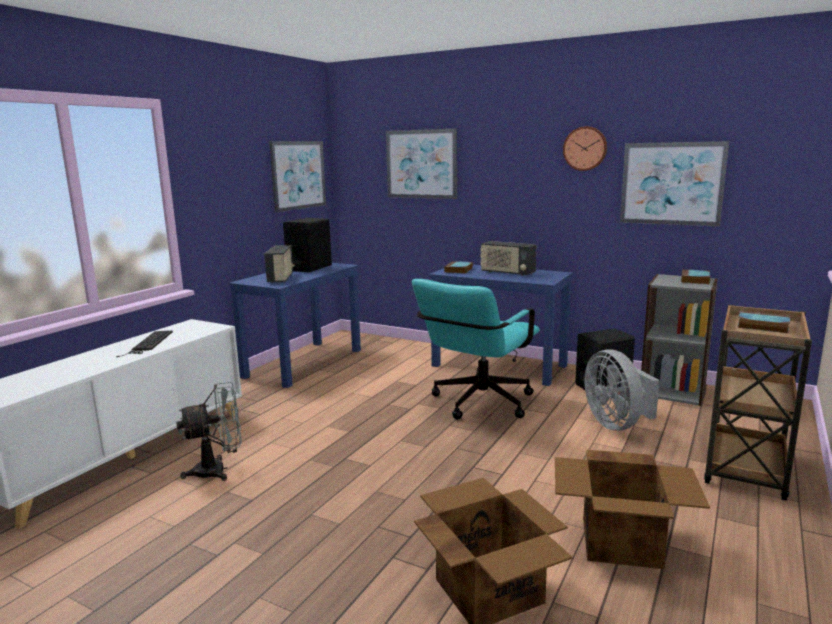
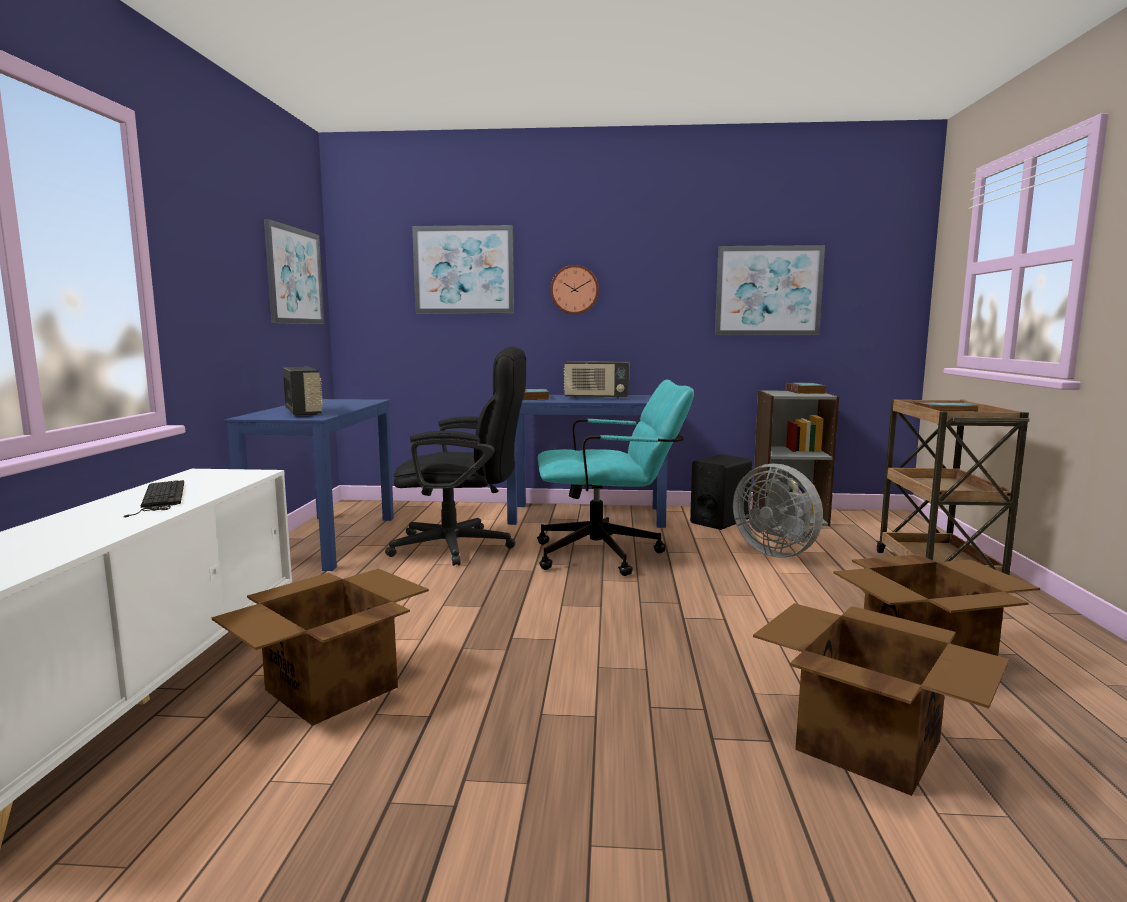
camera: 25 degrees left, 5 degrees down
grey fan [176,382,242,481] -> cardboard box [212,568,429,726]
black speaker [283,218,332,272] -> none
turquoise office chair [412,279,540,419] -> turquoise office chair turned 105 degrees counterclockwise [537,380,694,576]
wall clock [563,126,607,171] -> wall clock moved to [551,265,599,314]
none -> black office chair [385,346,526,566]

